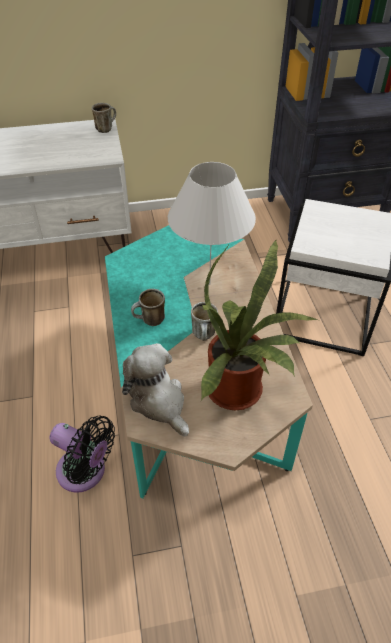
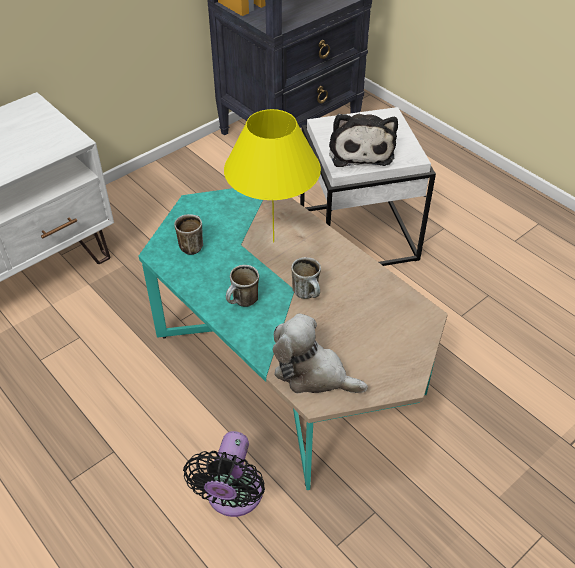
camera: 30 degrees left, 0 degrees up
black fan [50,416,115,493] -> black fan turned 105 degrees clockwise [183,431,265,517]
mug [92,103,116,133] -> mug moved to [174,214,203,255]
white table lamp [168,162,256,285] -> yellow table lamp [224,109,321,243]
potted plant [201,240,317,410] -> none
none -> plush toy [329,114,398,167]

